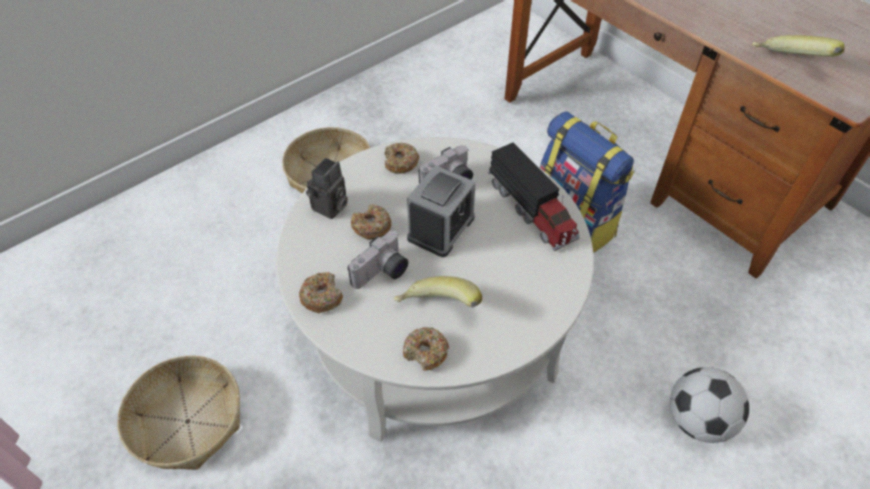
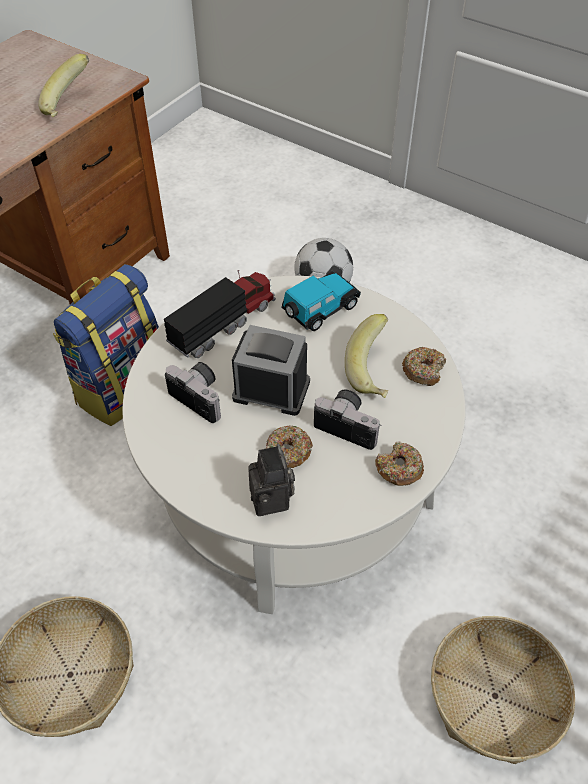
camera: 105 degrees left, 0 degrees up
camera [306,158,348,219] -> camera turned 60 degrees clockwise [248,444,295,516]
donut [385,143,419,174] -> none
none -> toy car [282,271,361,331]

